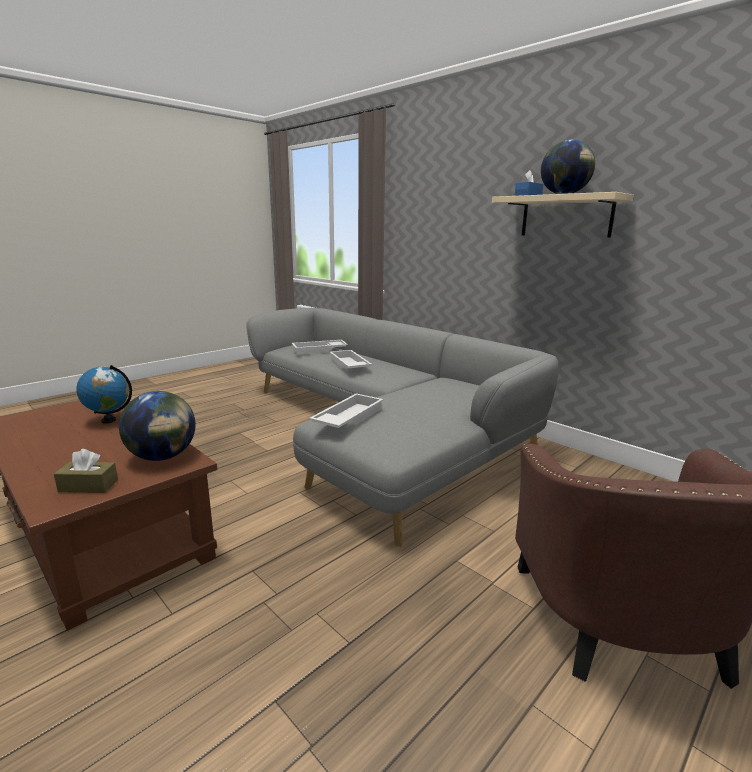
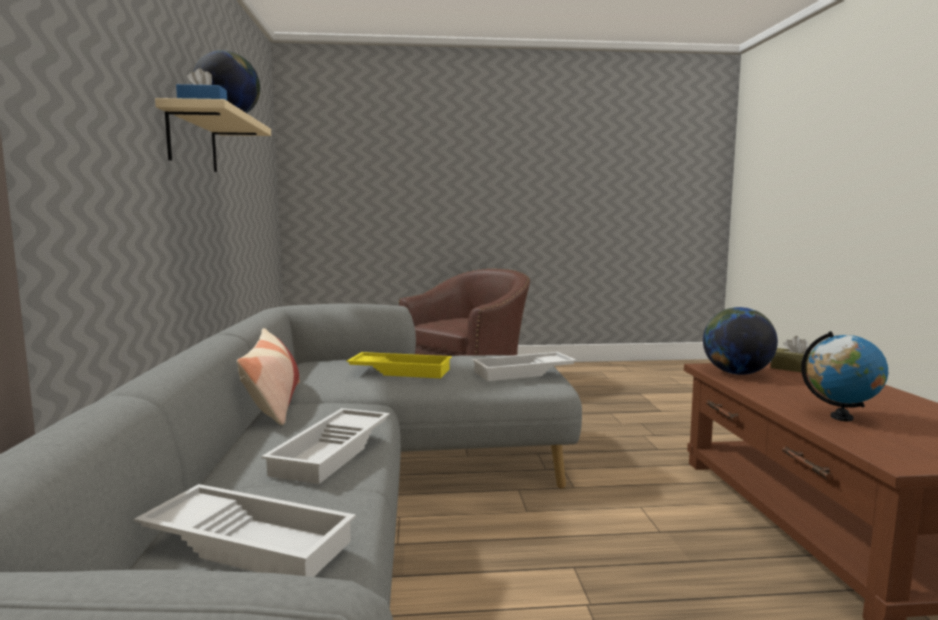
camera: 140 degrees left, 10 degrees down
none -> pillow [237,328,300,425]
none -> yellow tray [346,352,452,378]

